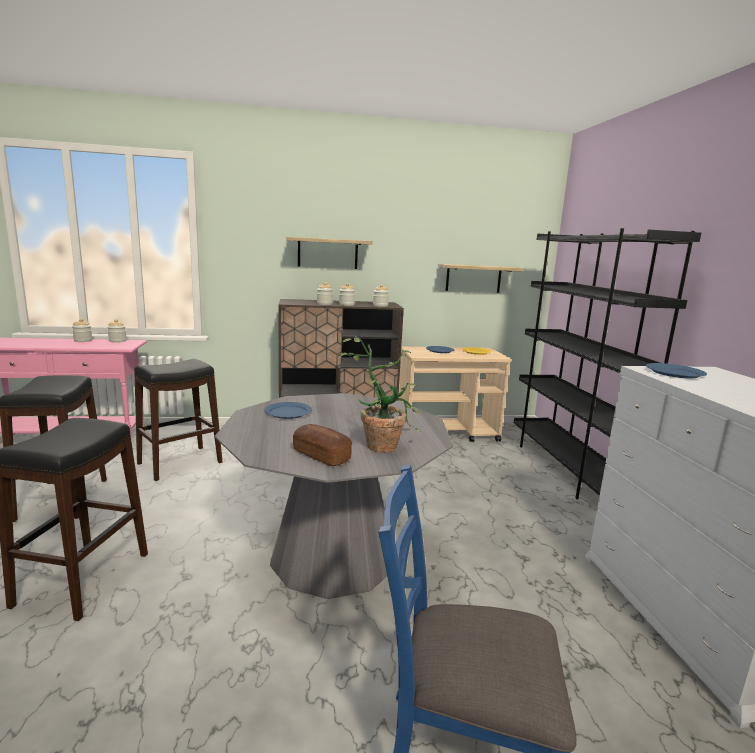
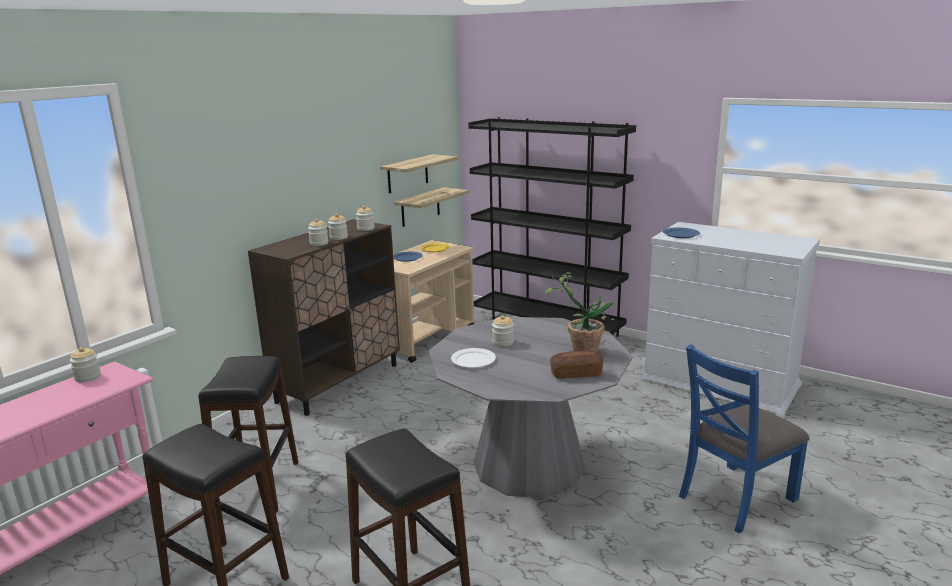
camera: 45 degrees left, 5 degrees up
jar [72,319,92,342] -> jar moved to [492,315,514,347]
blue plate [264,402,312,419] -> white plate [451,348,496,368]
shelf [286,237,373,269] -> shelf moved to [394,187,469,227]

